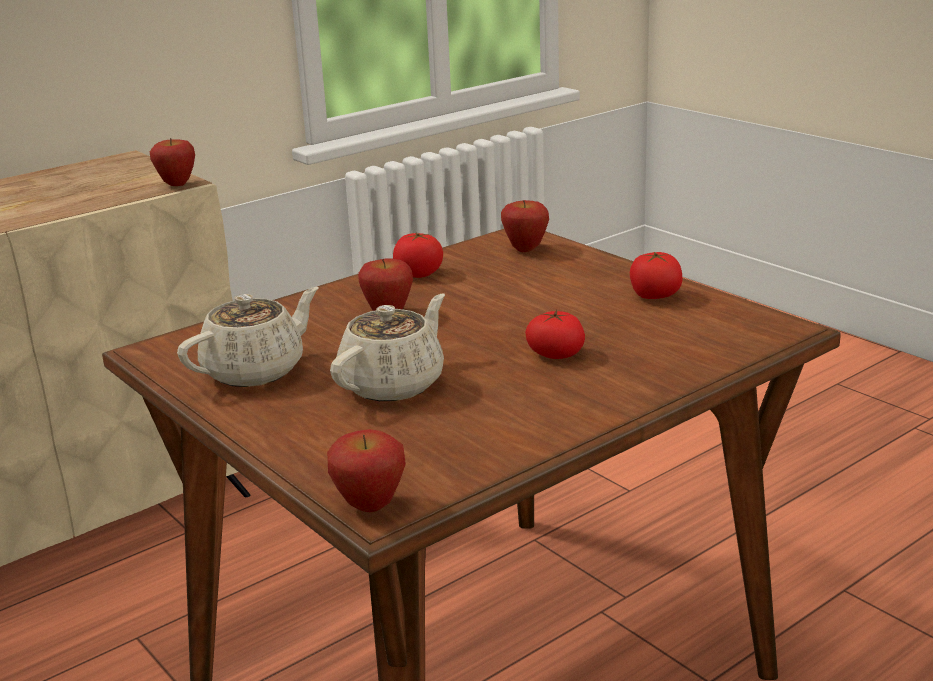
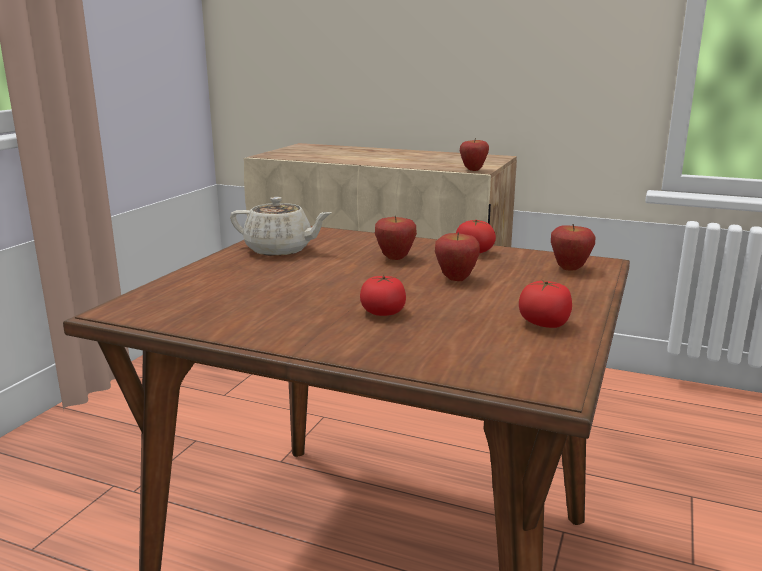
camera: 60 degrees right, 5 degrees down
apple [327,429,406,512] -> apple moved to [435,232,480,281]
beige teapot [330,293,445,401] -> none

